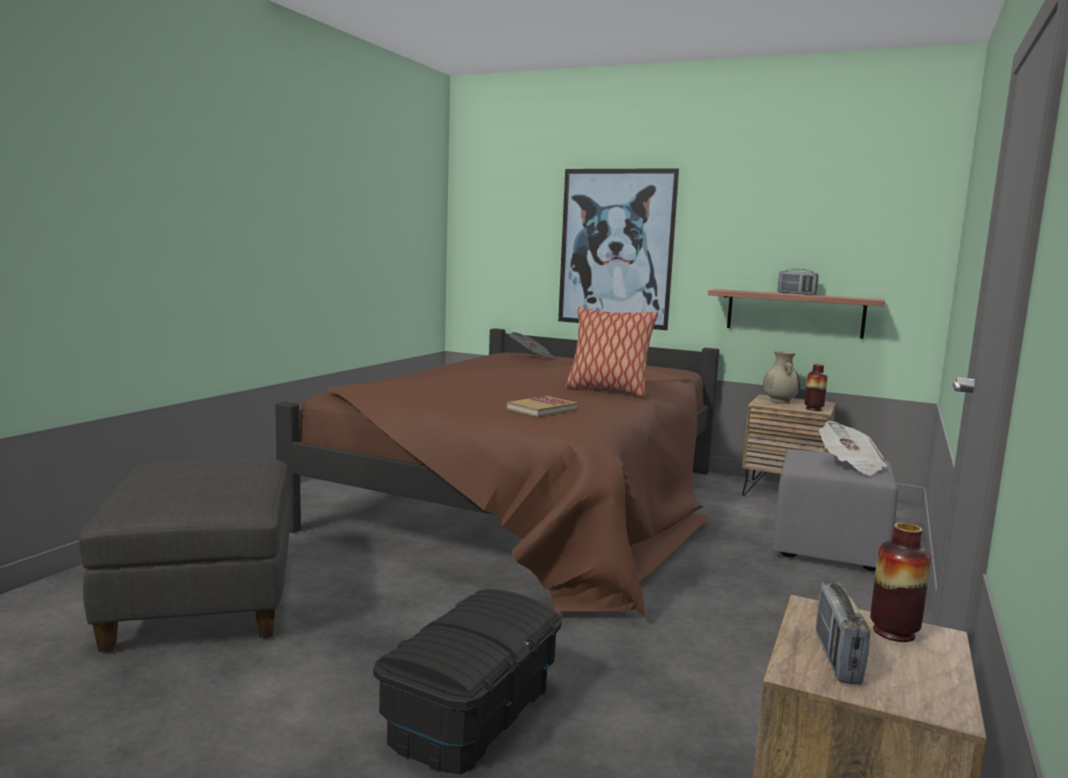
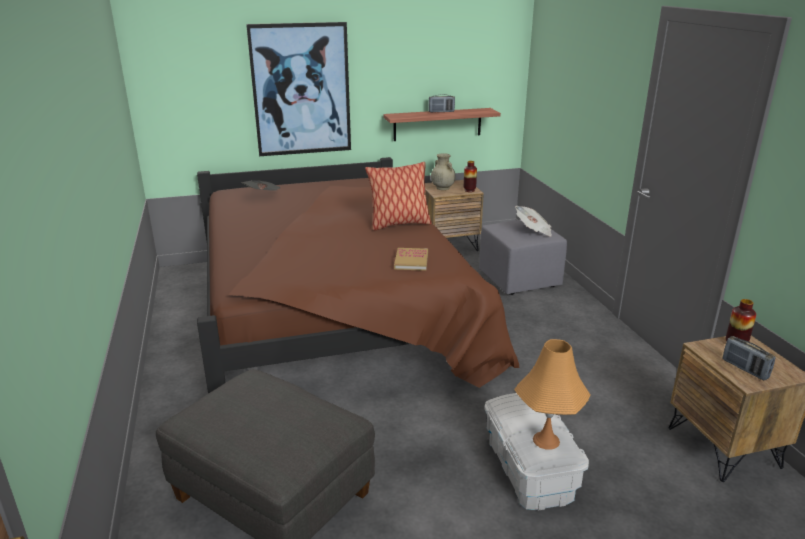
camera: 40 degrees left, 15 degrees up
black storage box [373,589,562,775] -> white storage box [485,393,589,511]
none -> orange table lamp [514,339,591,450]

